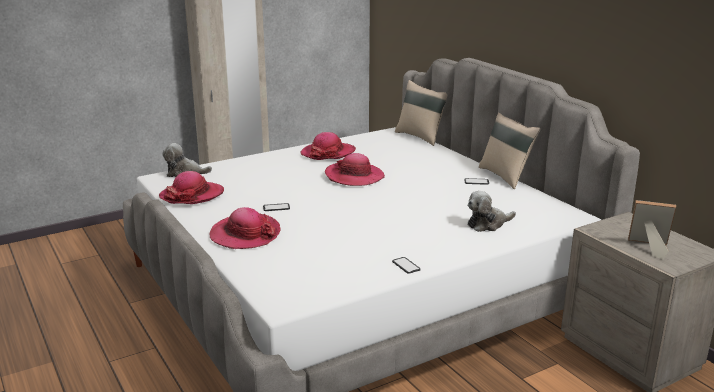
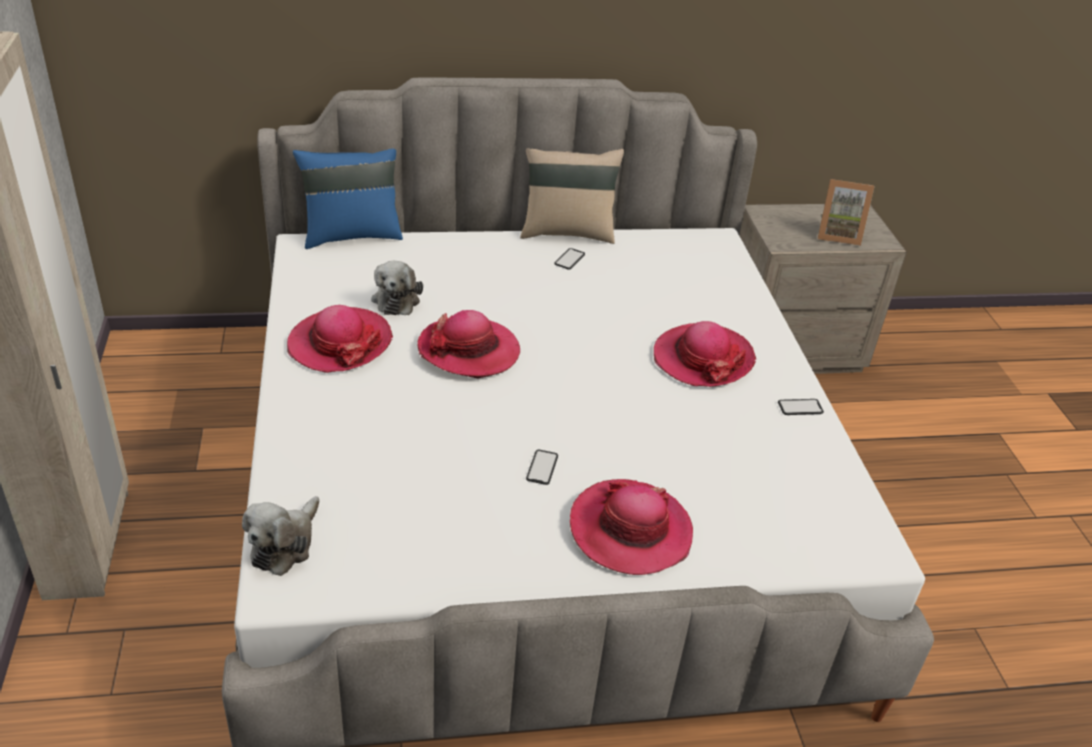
camera: 70 degrees left, 15 degrees up
hat [159,171,224,204] -> hat moved to [654,321,756,387]
beige pillow [395,80,447,146] -> blue pillow [293,148,403,249]
plush toy [468,191,516,232] -> plush toy moved to [371,261,423,315]
picture frame [628,200,676,259] -> picture frame turned 120 degrees counterclockwise [818,179,875,246]

